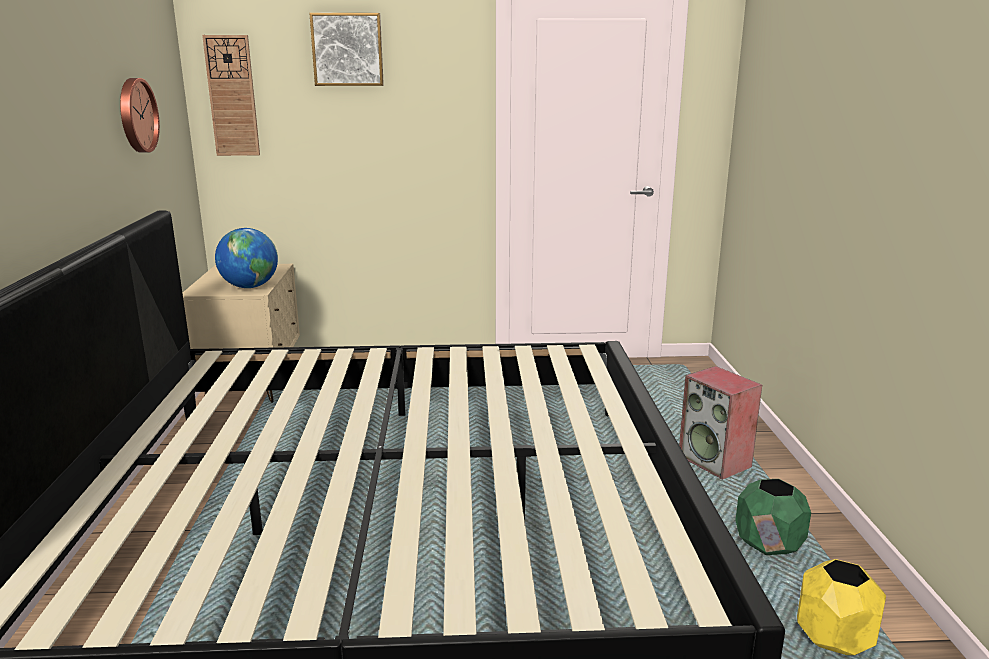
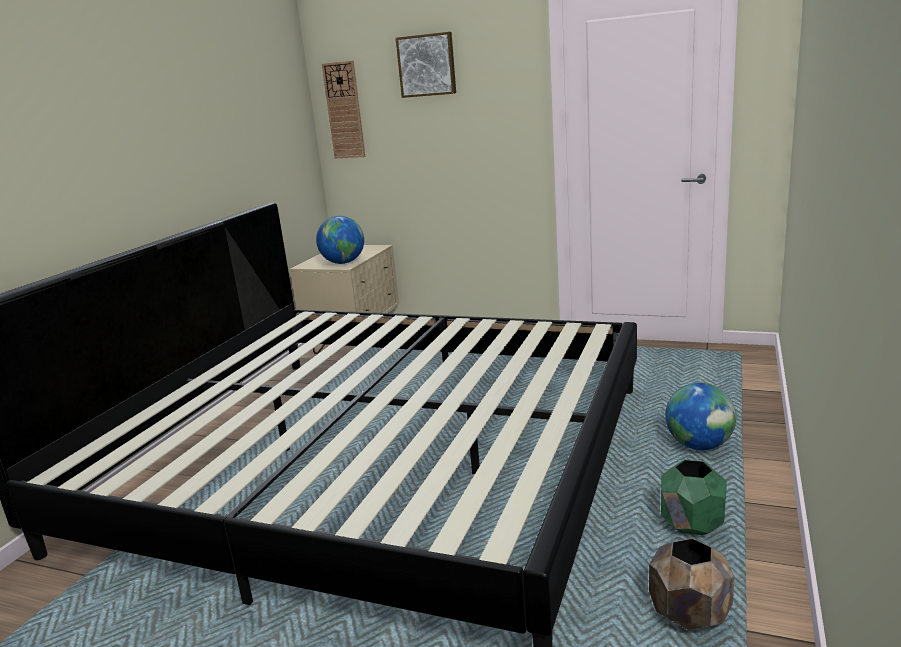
camera: 25 degrees right, 0 degrees up
wall clock [120,78,160,153] -> none
speaker [679,366,762,480] -> globe [665,383,736,450]
yellow planter [797,559,886,655] -> brown planter [649,538,734,631]

